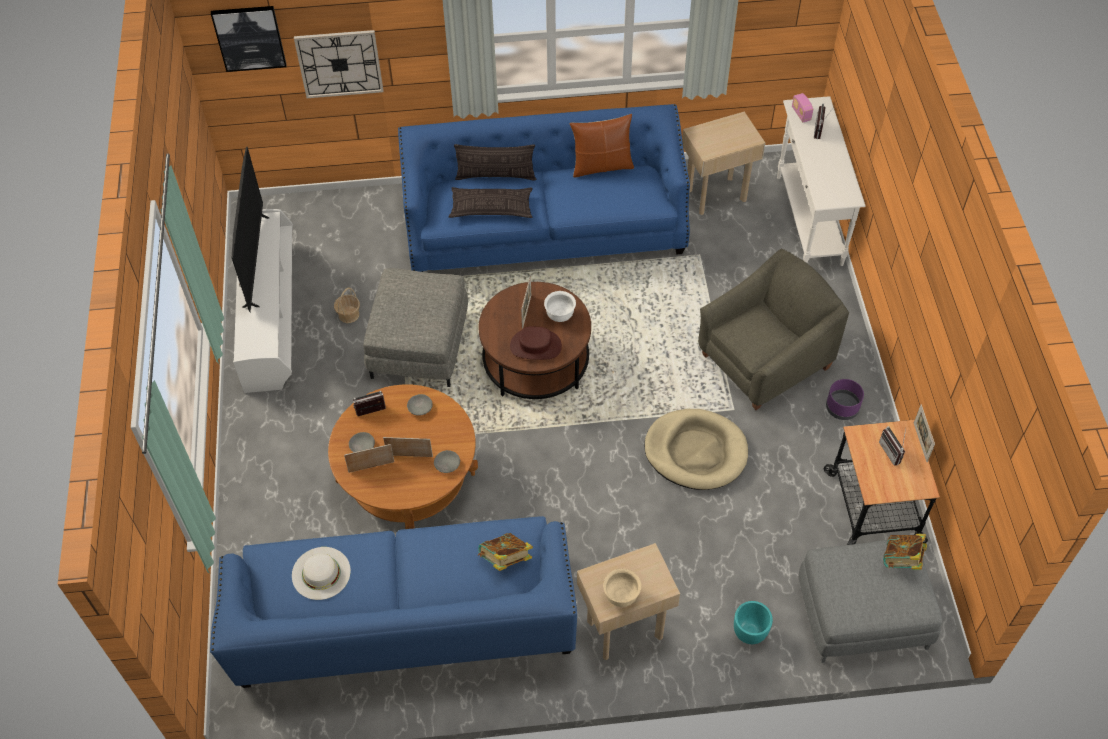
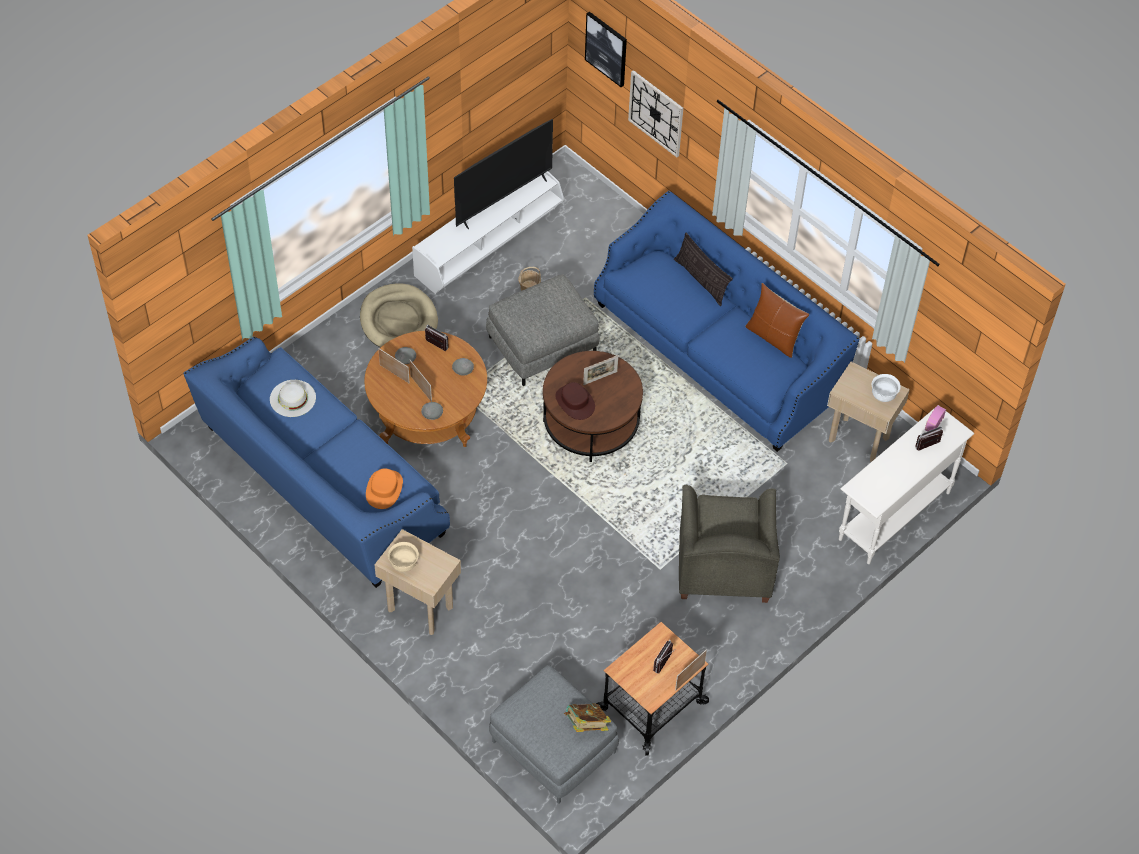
camera: 50 degrees right, 0 degrees up
pillow [449,187,533,218] -> none
book [477,533,533,571] -> orange hat [366,468,403,509]
white bowl [544,291,576,322] -> white bowl moved to [872,374,901,402]
beige dog bed [644,409,748,490] -> beige dog bed moved to [360,283,438,348]
grey armchair [698,249,849,410] -> grey armchair turned 75 degrees clockwise [679,485,780,603]
turquoise planter [734,601,773,644] -> none
purple planter [826,379,864,420] -> none

